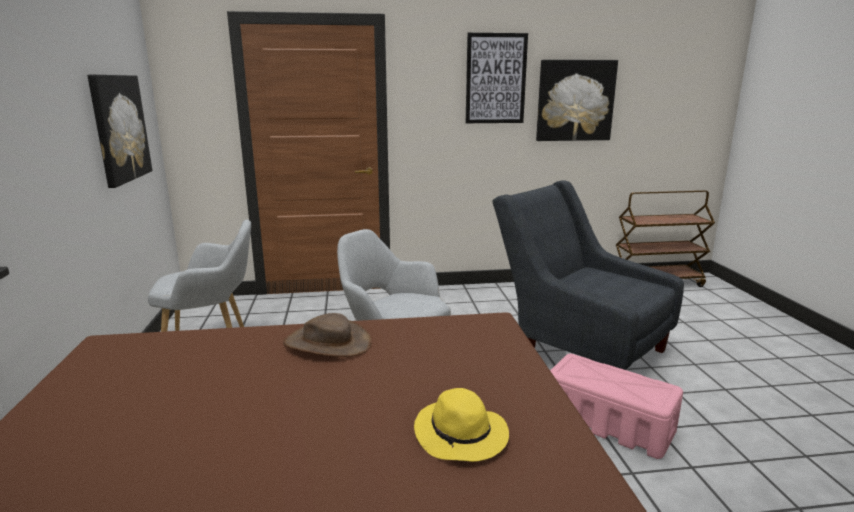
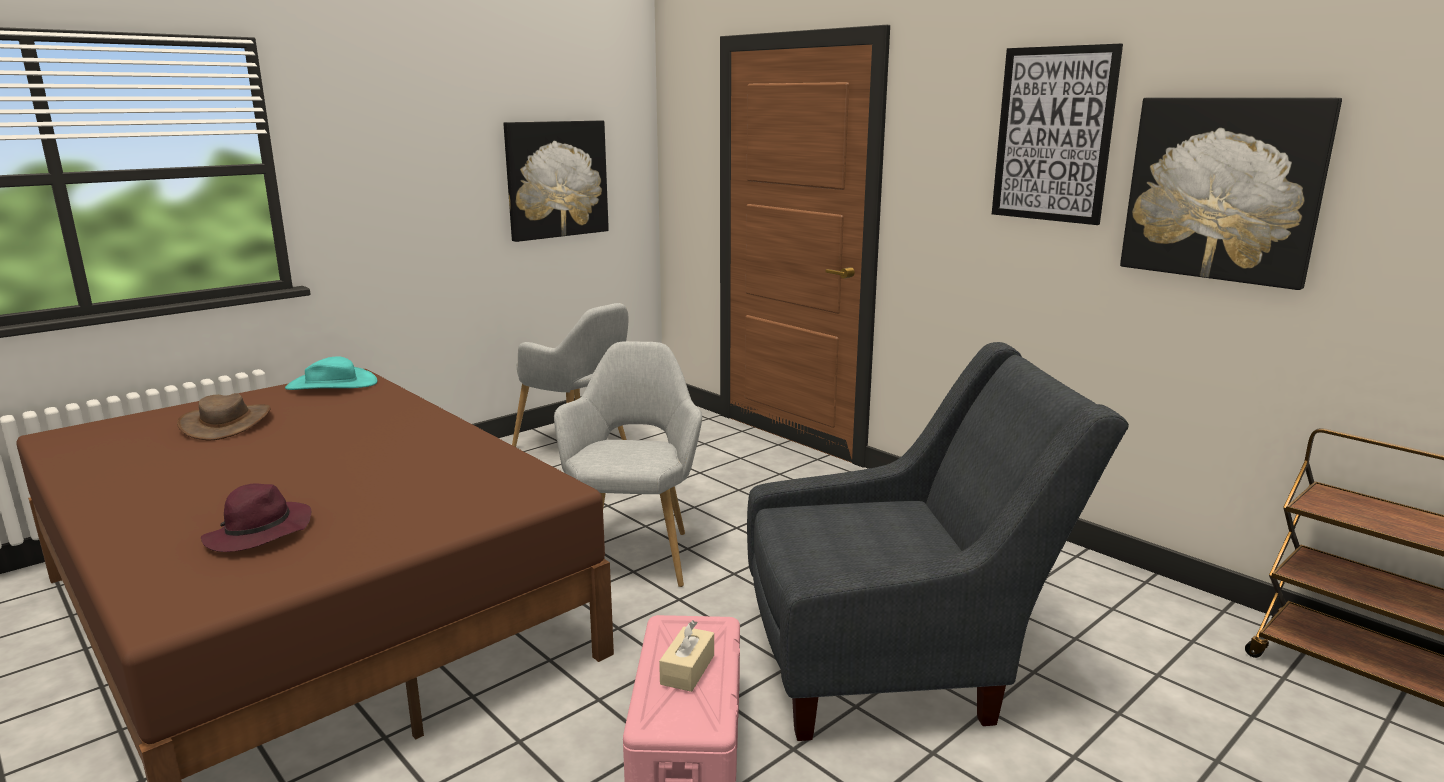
camera: 55 degrees right, 0 degrees up
brown hat [283,313,372,357] -> brown hat moved to [177,393,271,440]
yellow hat [414,388,509,462] -> purple hat [201,483,311,552]
grey armchair [493,180,684,370] -> grey armchair turned 75 degrees clockwise [747,342,1129,741]
none -> turquoise hat [285,356,377,390]
none -> beige tissue box [659,620,714,692]

